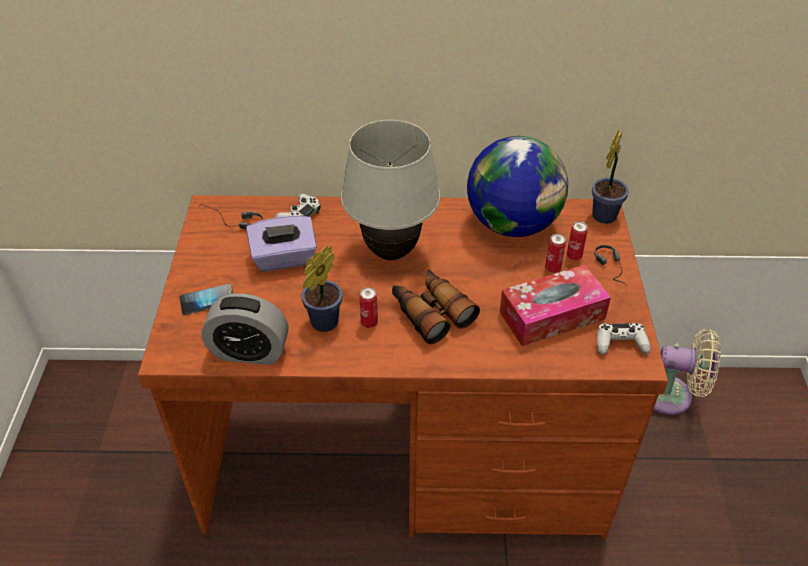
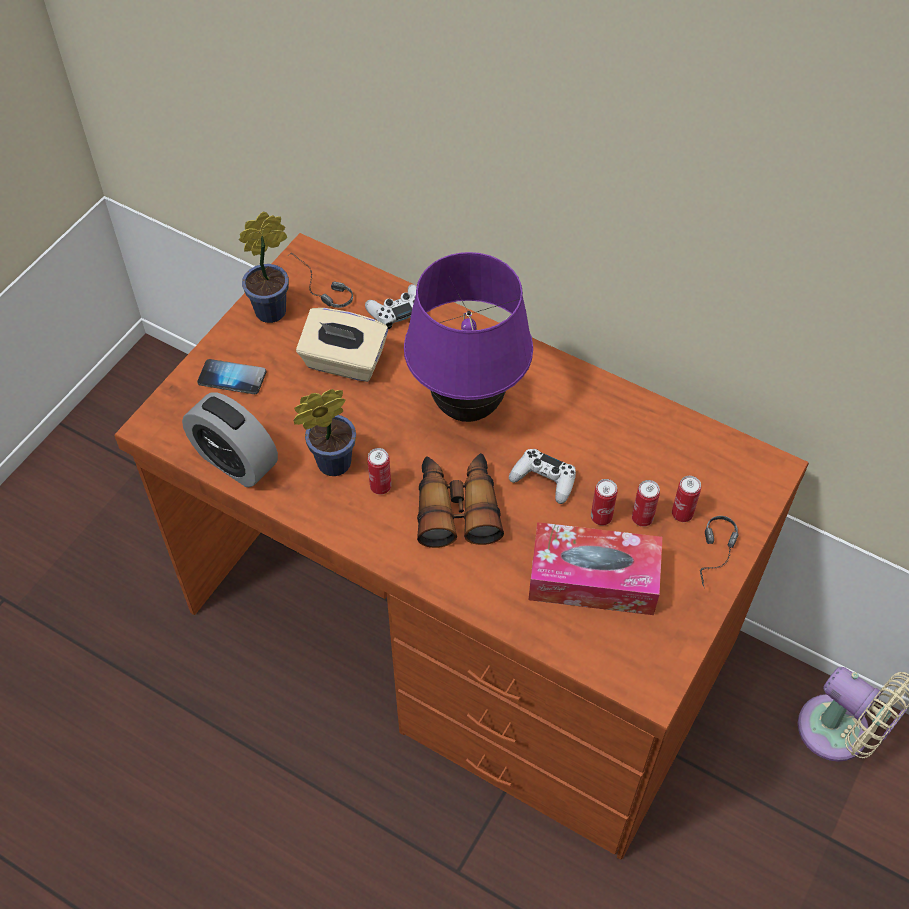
camera: 30 degrees right, 10 degrees up
purple tissue box [246,215,317,272] -> beige tissue box [296,308,388,382]
white table lamp [341,120,440,260] -> purple table lamp [404,252,533,422]
globe [467,136,568,237] -> none
potted plant [592,130,629,224] -> potted plant moved to [239,211,289,323]
white game controller [597,323,651,355] -> white game controller moved to [509,449,576,504]
none -> can [591,479,618,526]

